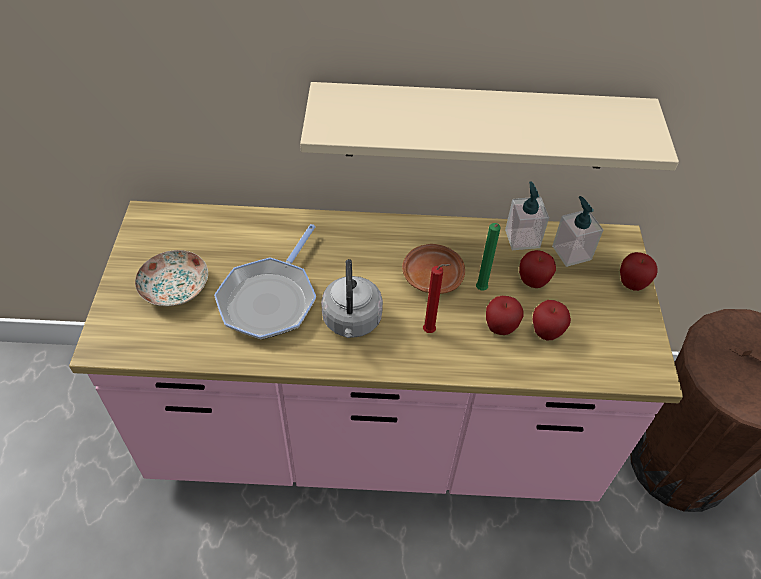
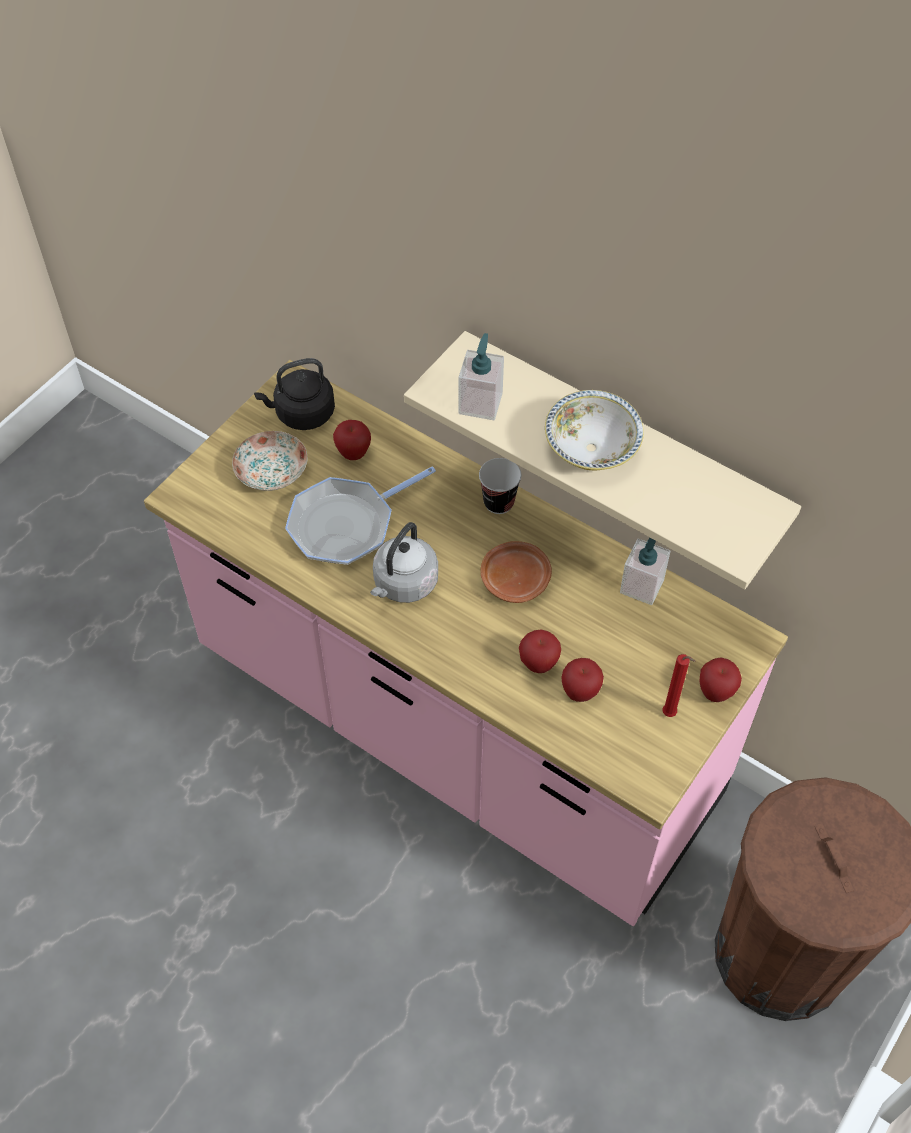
camera: 35 degrees right, 5 degrees up
red candle [423,264,451,333] -> red candle moved to [662,654,696,717]
green candle [476,223,500,291] -> none
apple [519,250,556,288] -> apple moved to [333,420,371,460]
soap dispenser [552,196,603,267] -> soap dispenser moved to [459,333,504,420]
none -> black kettle [254,358,335,430]
none -> cup [479,458,521,514]
none -> bowl [545,390,644,470]

